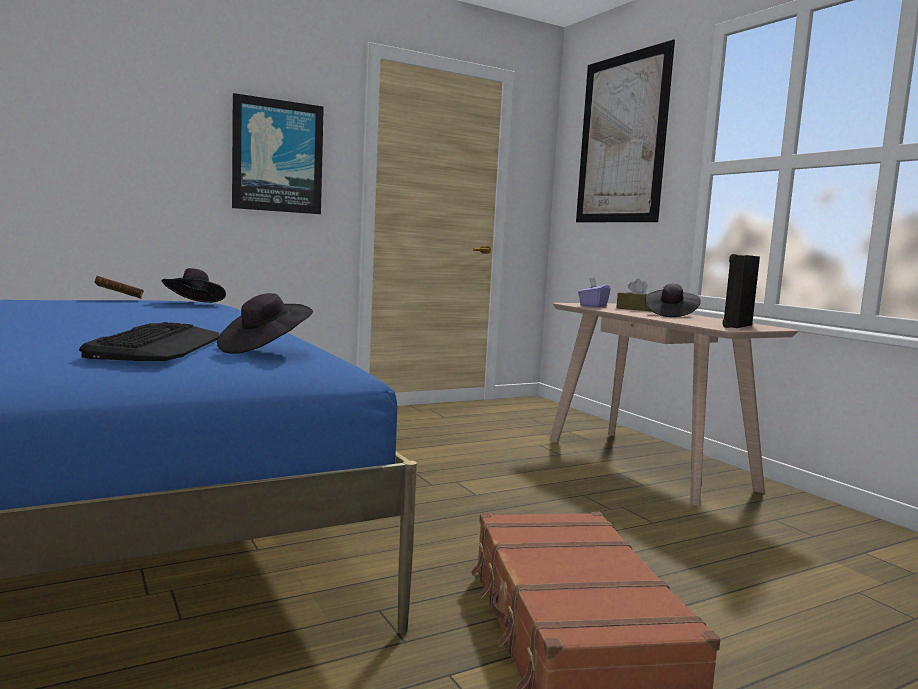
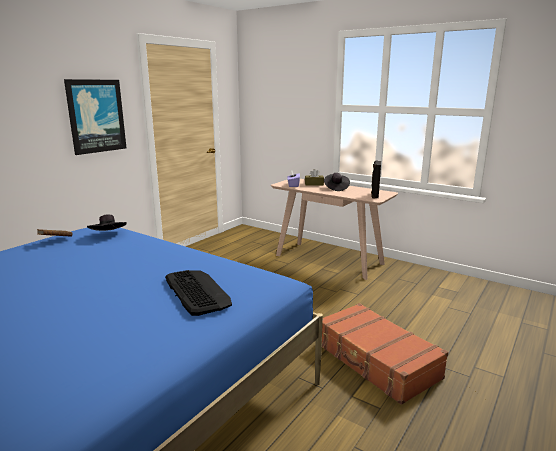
camera: 25 degrees left, 10 degrees up
black hat [217,293,313,354] -> none
picture [576,39,675,222] -> none

